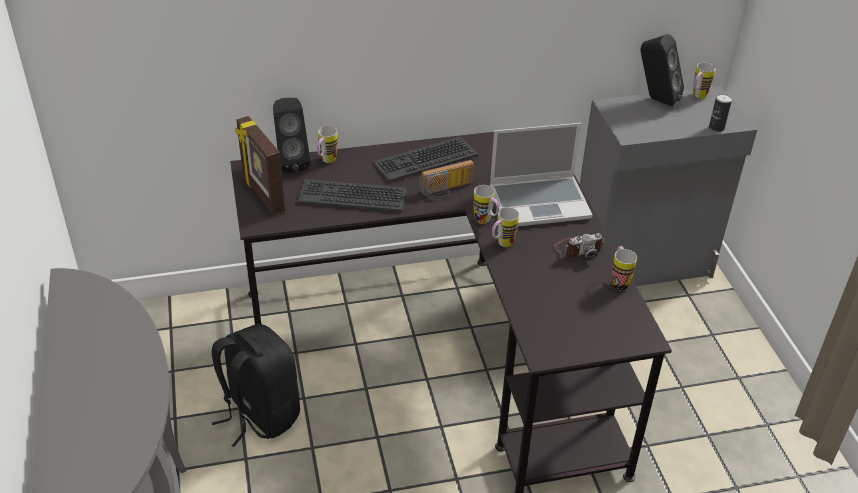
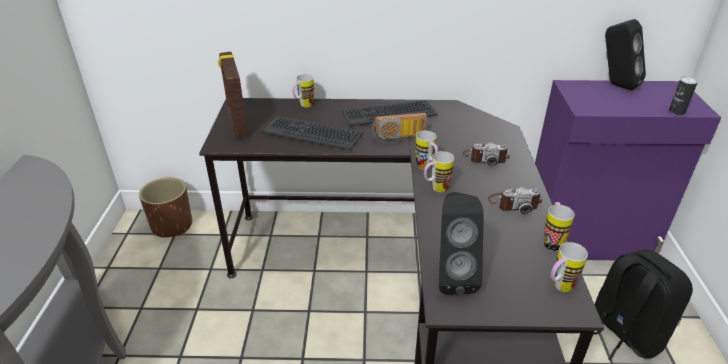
camera: 15 degrees right, 5 degrees down
black backpack [212,324,300,447] -> black backpack moved to [593,249,693,360]
black speaker [273,98,310,173] -> black speaker moved to [439,192,484,295]
laptop [490,123,593,226] -> camera [463,142,510,166]
grey cabinet [580,86,757,286] -> purple cabinet [535,80,721,260]
mug [693,63,716,98] -> mug moved to [551,242,588,292]
none -> brown planter [139,177,192,238]

